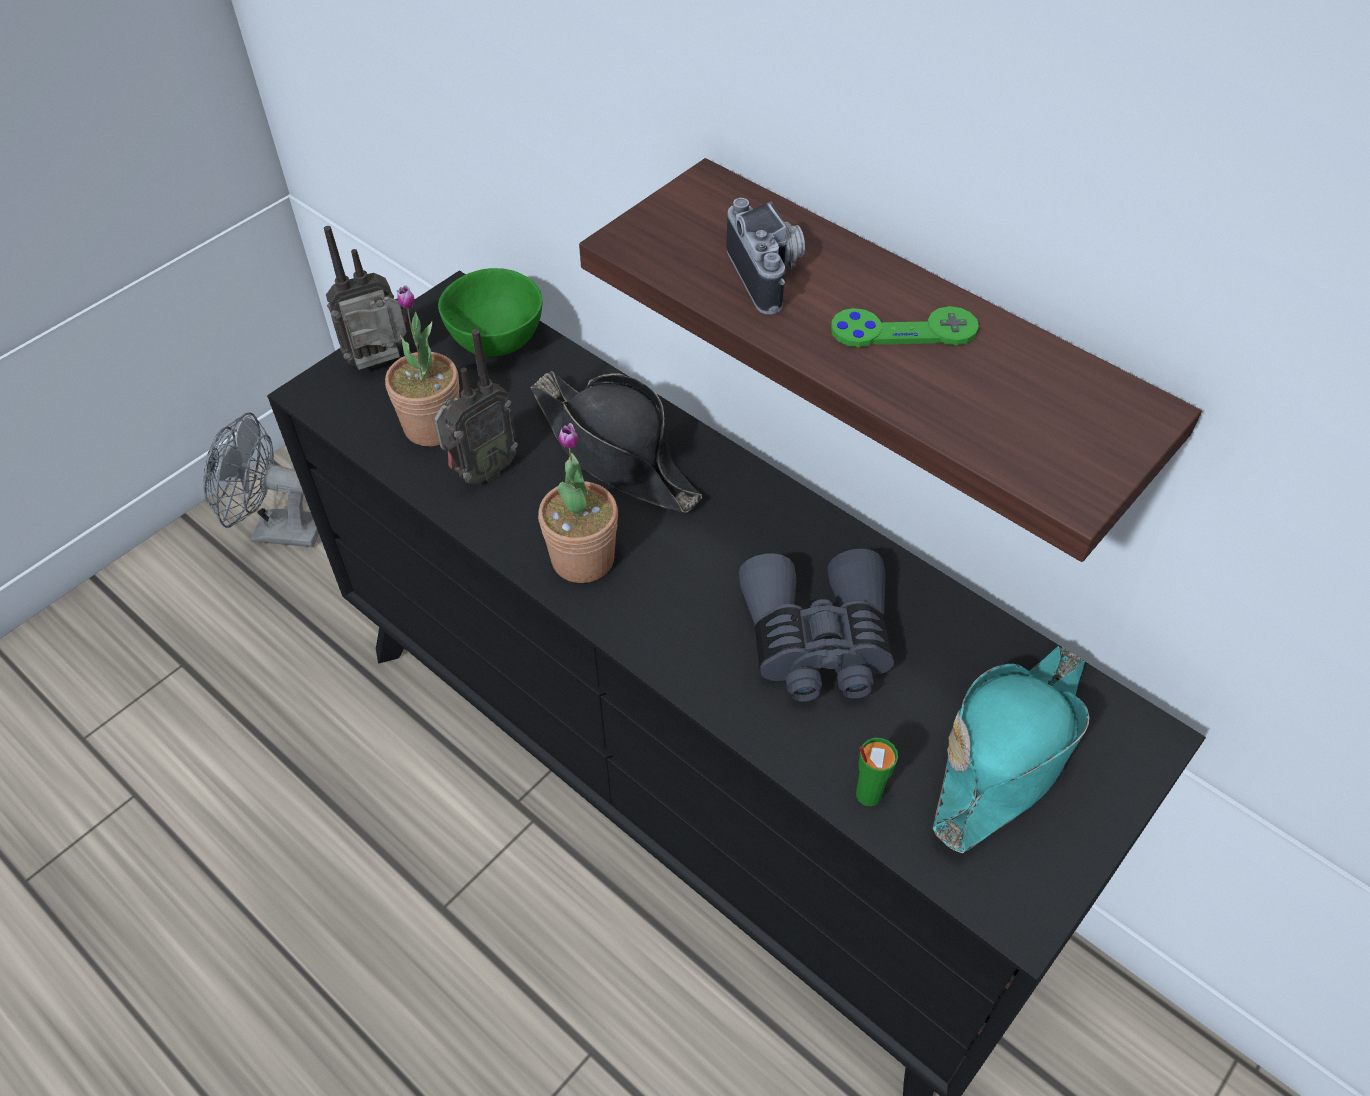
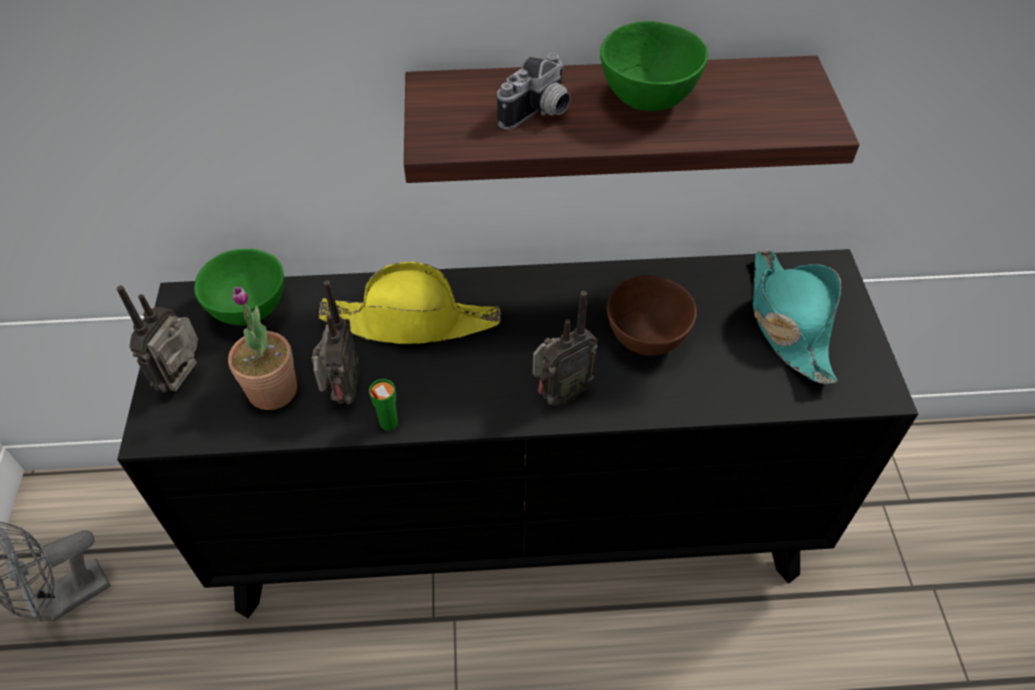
camera: 45 degrees left, 0 degrees up
black hat [530,371,702,513] -> yellow hat [319,262,501,344]
potted plant [538,423,618,583] -> none
camera [726,198,805,315] -> camera turned 105 degrees clockwise [497,53,570,130]
grey binoculars [739,549,894,702] -> brown bowl [607,275,697,356]
green game controller [831,306,979,347] -> green bowl [600,21,708,111]
green cup [856,738,898,806] -> green cup moved to [369,379,398,431]
none -> radio [533,291,598,406]

